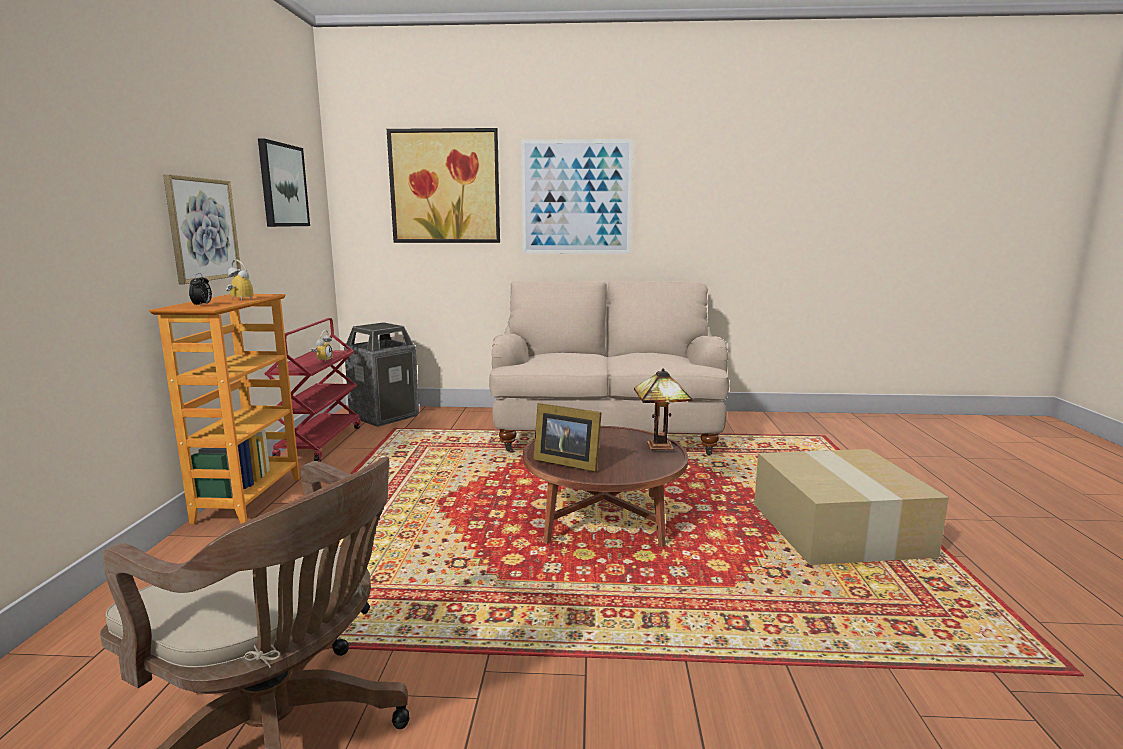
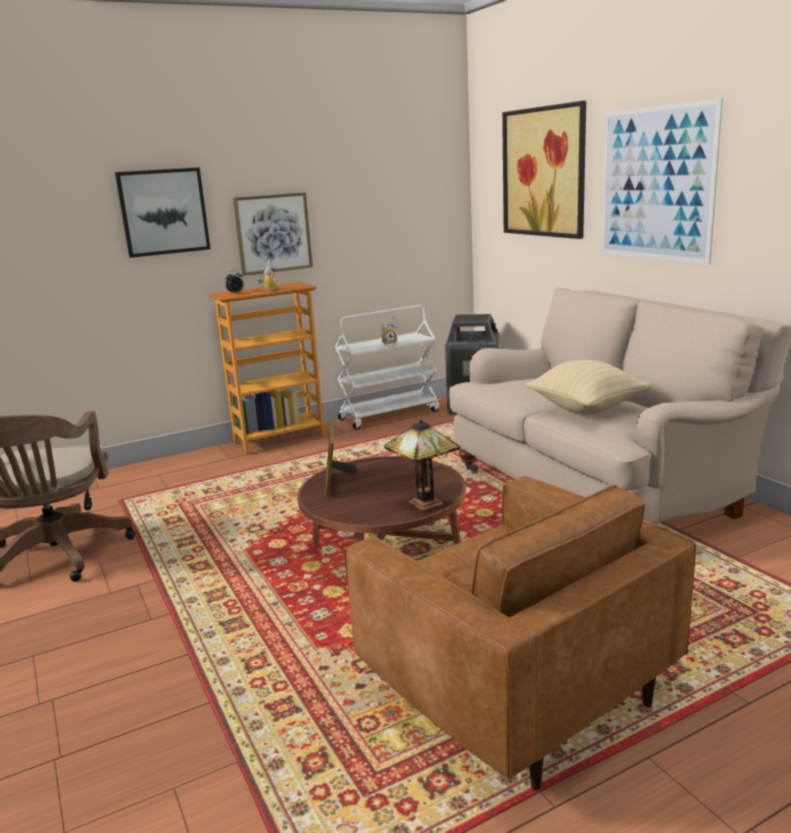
camera: 60 degrees right, 5 degrees up
picture [258,138,310,227] -> picture moved to [115,167,210,258]
red cart [264,318,361,462] -> white cart [335,305,439,430]
cardboard box [754,449,949,565] -> brown armchair [344,476,696,790]
none -> beige pillow [525,360,650,415]

